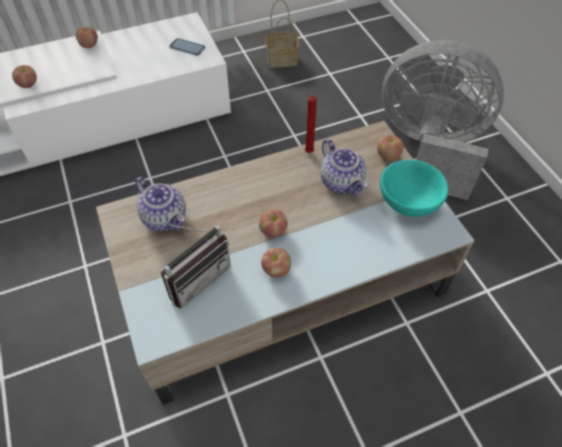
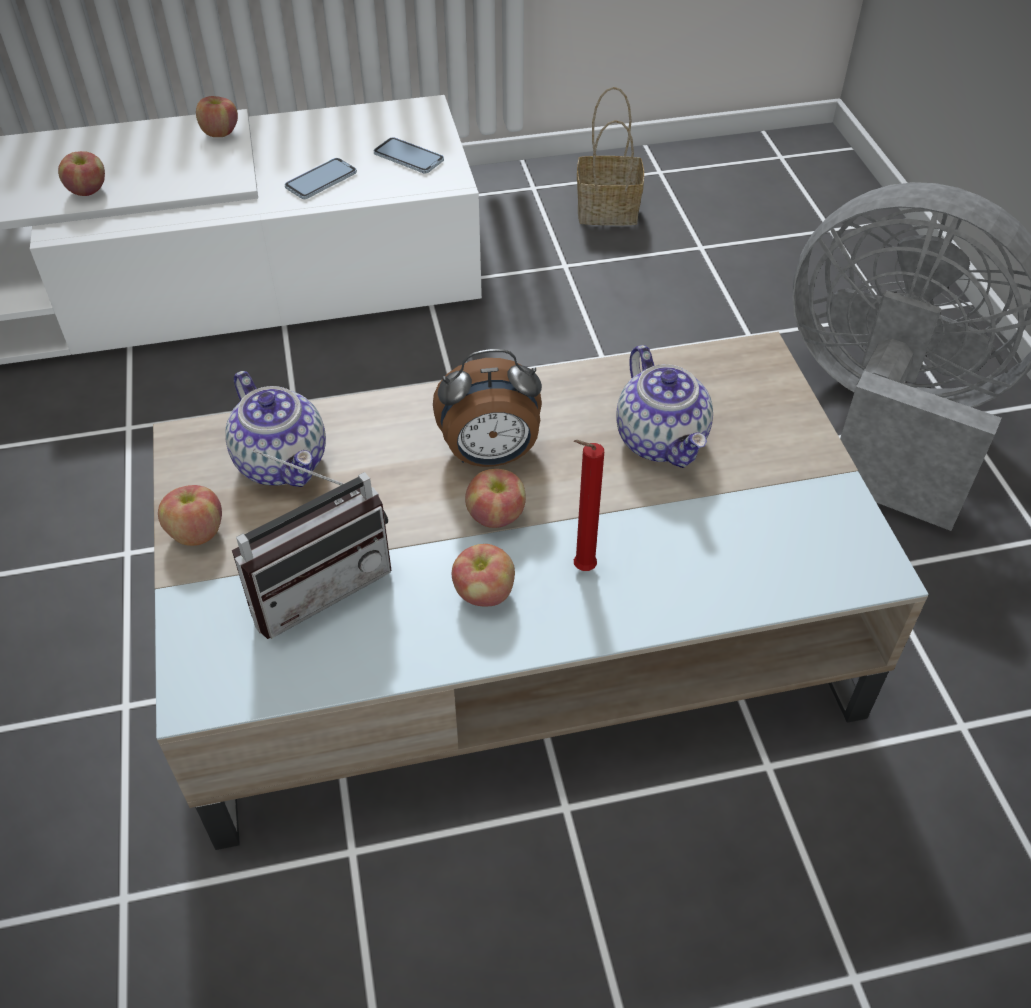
camera: 10 degrees right, 5 degrees down
red candle [305,94,317,153] -> red candle moved to [574,440,604,571]
apple [377,135,404,161] -> apple moved to [158,485,222,546]
turquoise bowl [380,160,448,217] -> none
none -> phone [285,158,357,199]
none -> alarm clock [433,349,542,467]

